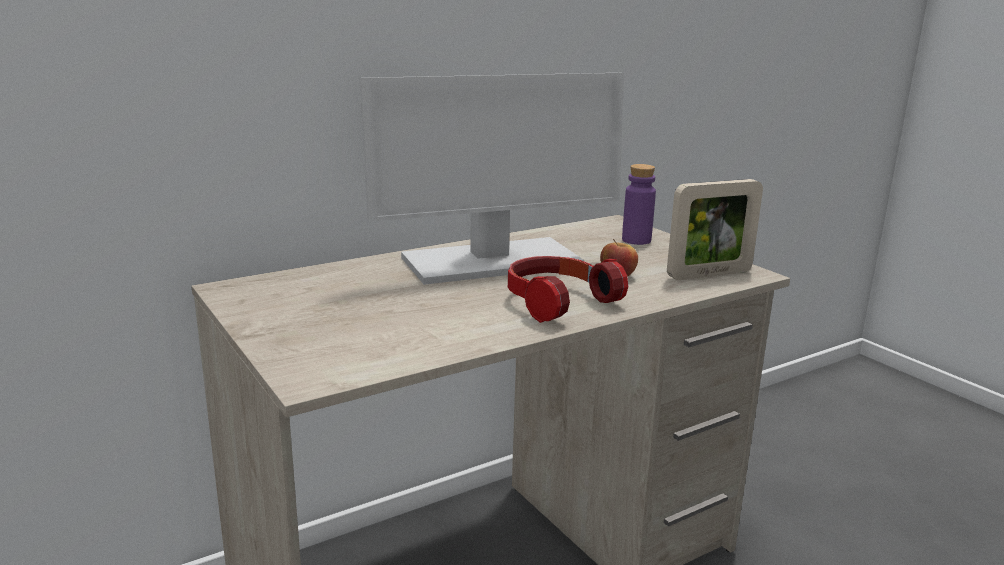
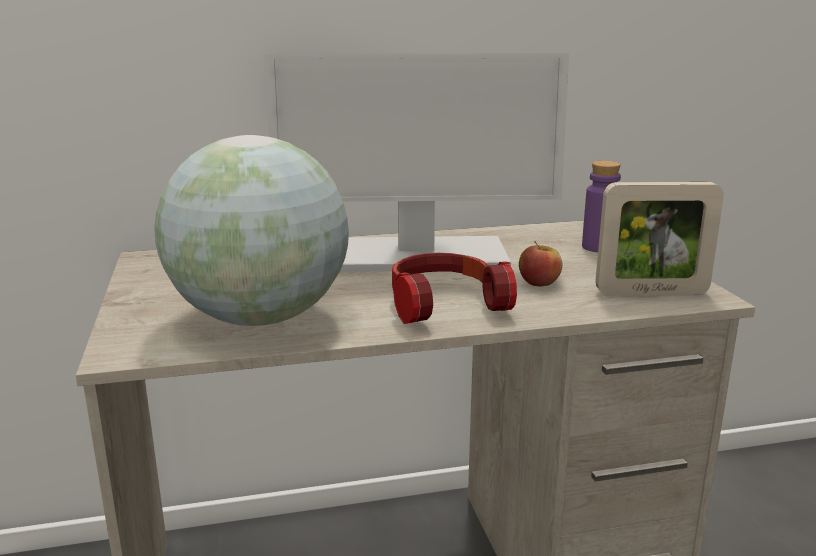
camera: 20 degrees right, 0 degrees up
none -> globe [154,135,349,326]

